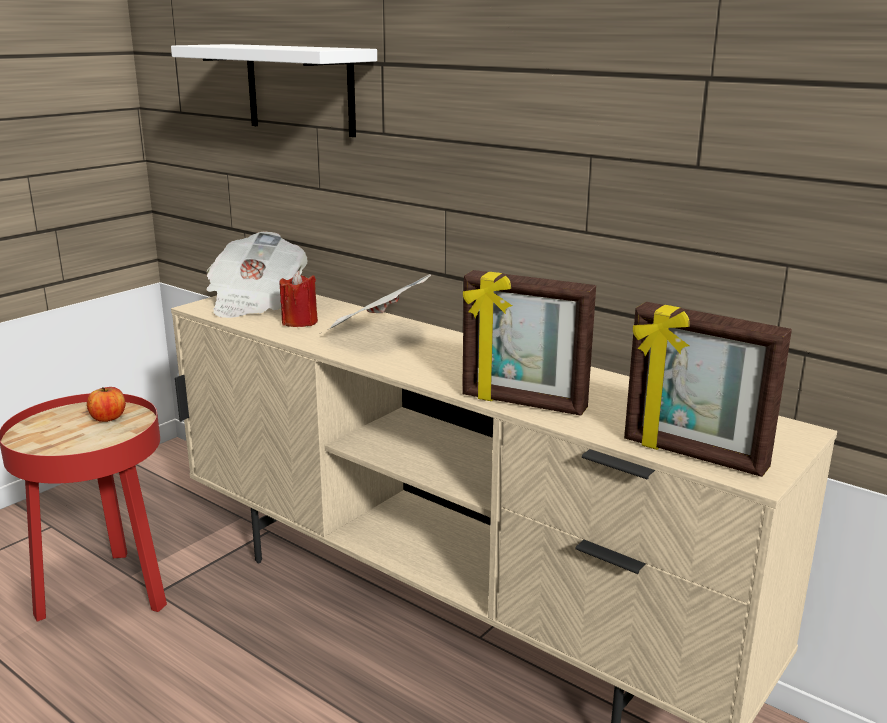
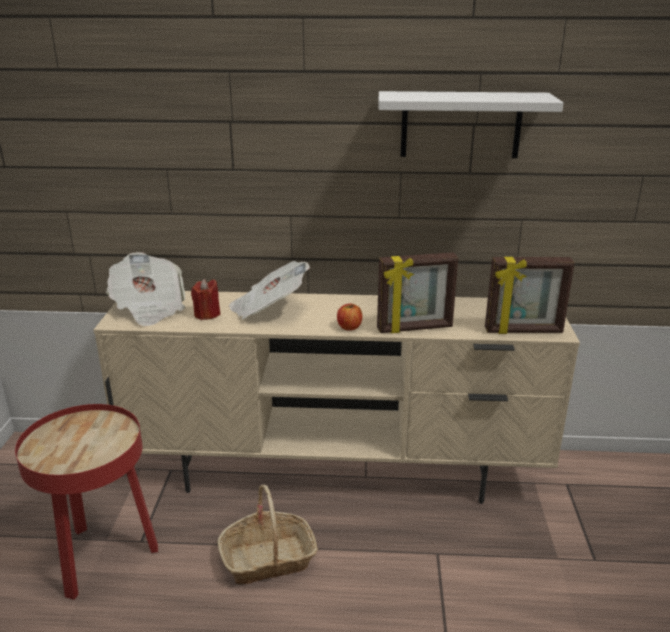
camera: 35 degrees left, 5 degrees up
apple [87,387,126,422] -> apple moved to [337,304,362,330]
white shelf [171,44,377,137] -> white shelf moved to [379,91,563,158]
none -> basket [217,484,318,584]

